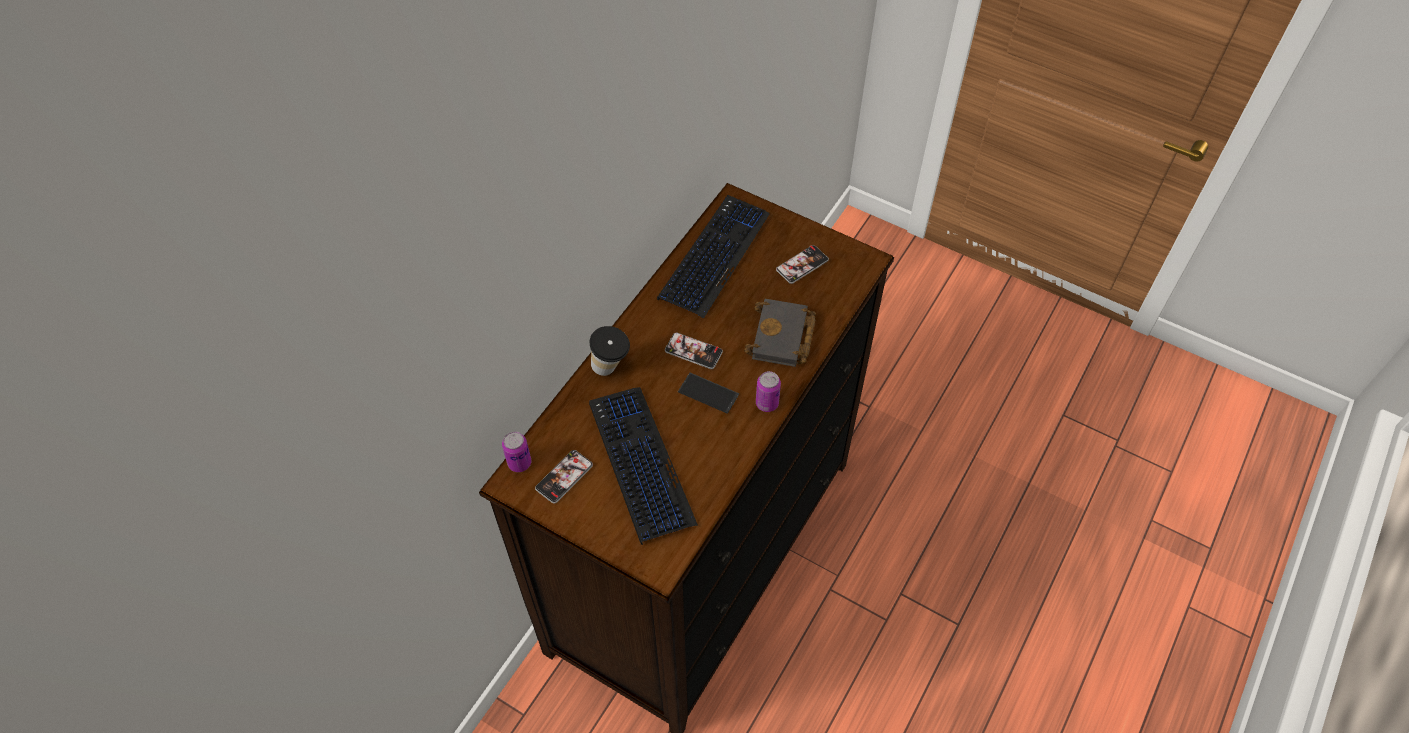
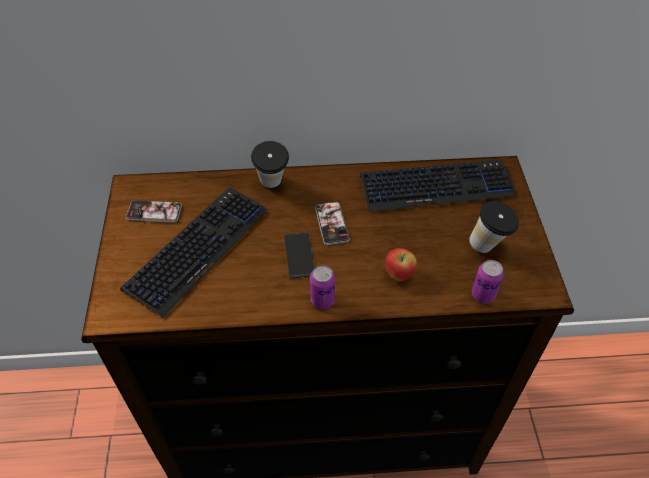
camera: 55 degrees right, 5 degrees down
can [502,431,531,472] -> can moved to [472,260,504,303]
black book [744,299,816,367] -> apple [385,248,417,281]
phone [776,245,829,284] -> cup [469,201,519,253]

